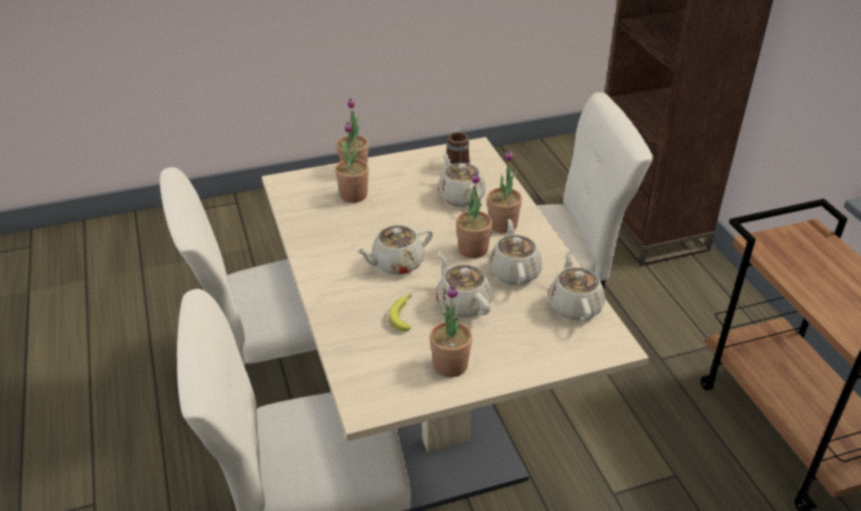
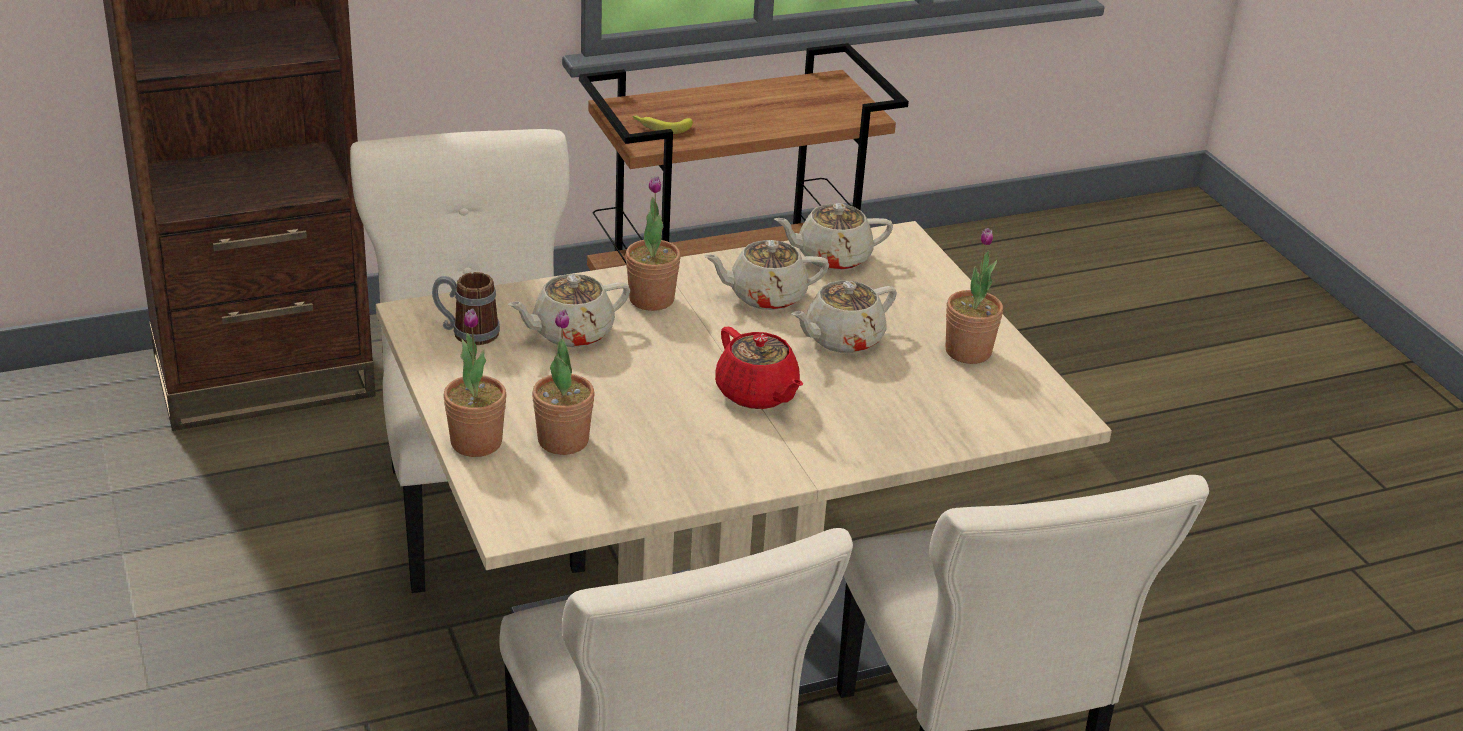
camera: 95 degrees left, 5 degrees down
beige teapot [356,225,433,275] -> red teapot [715,327,803,409]
banana [388,293,412,332] -> banana moved to [632,115,693,134]
potted plant [456,172,493,258] -> none

